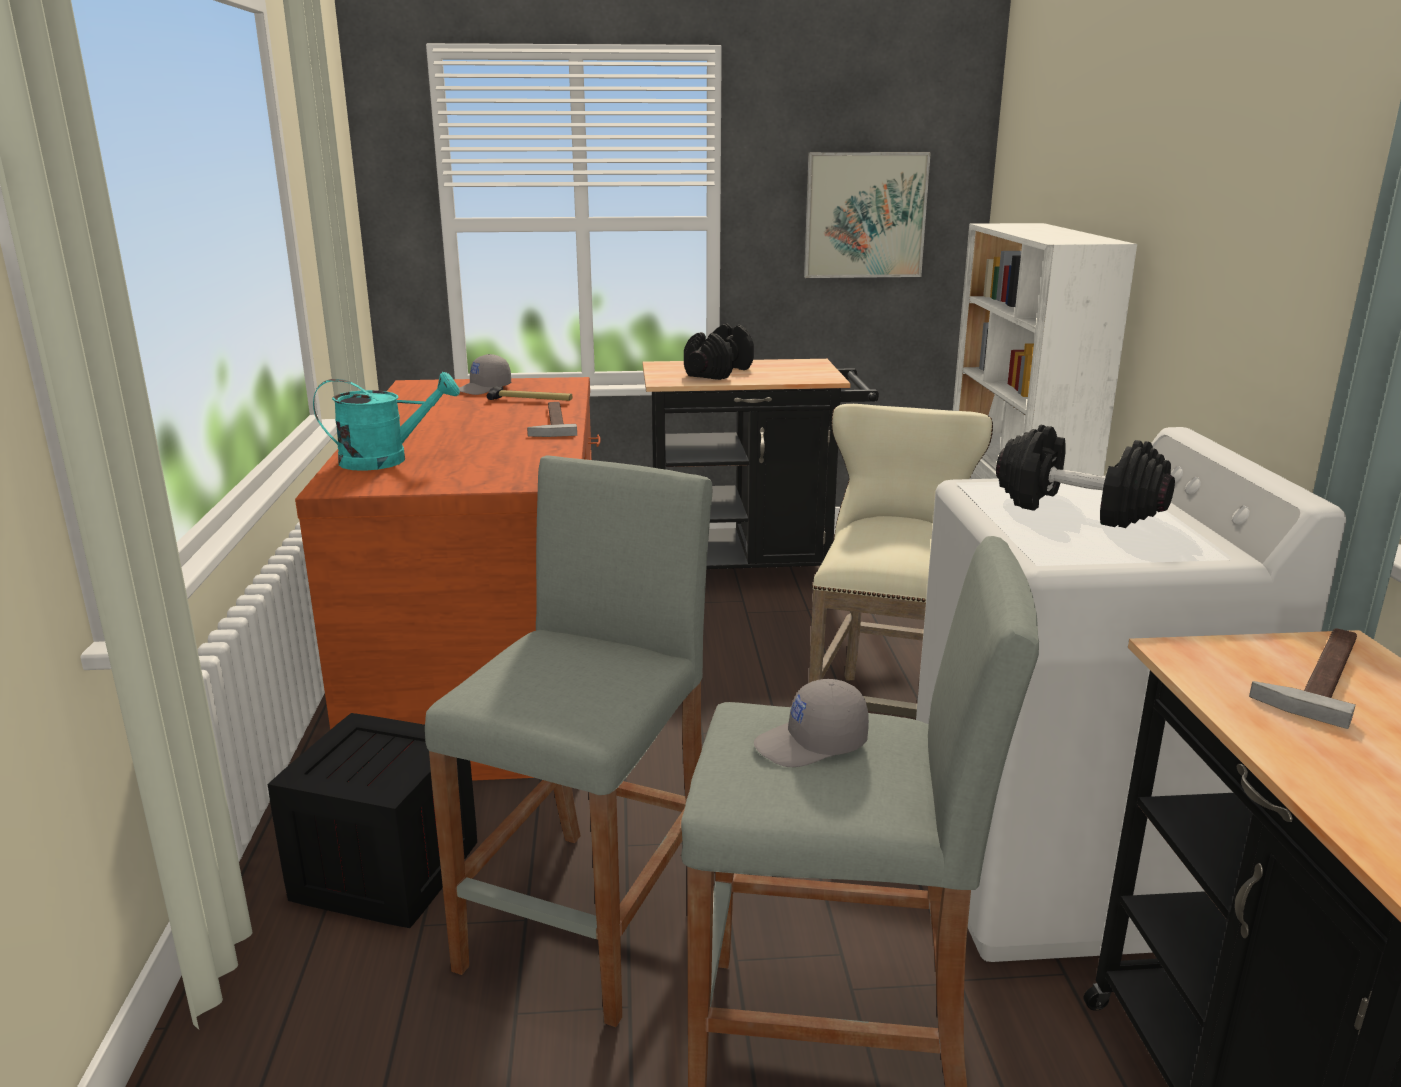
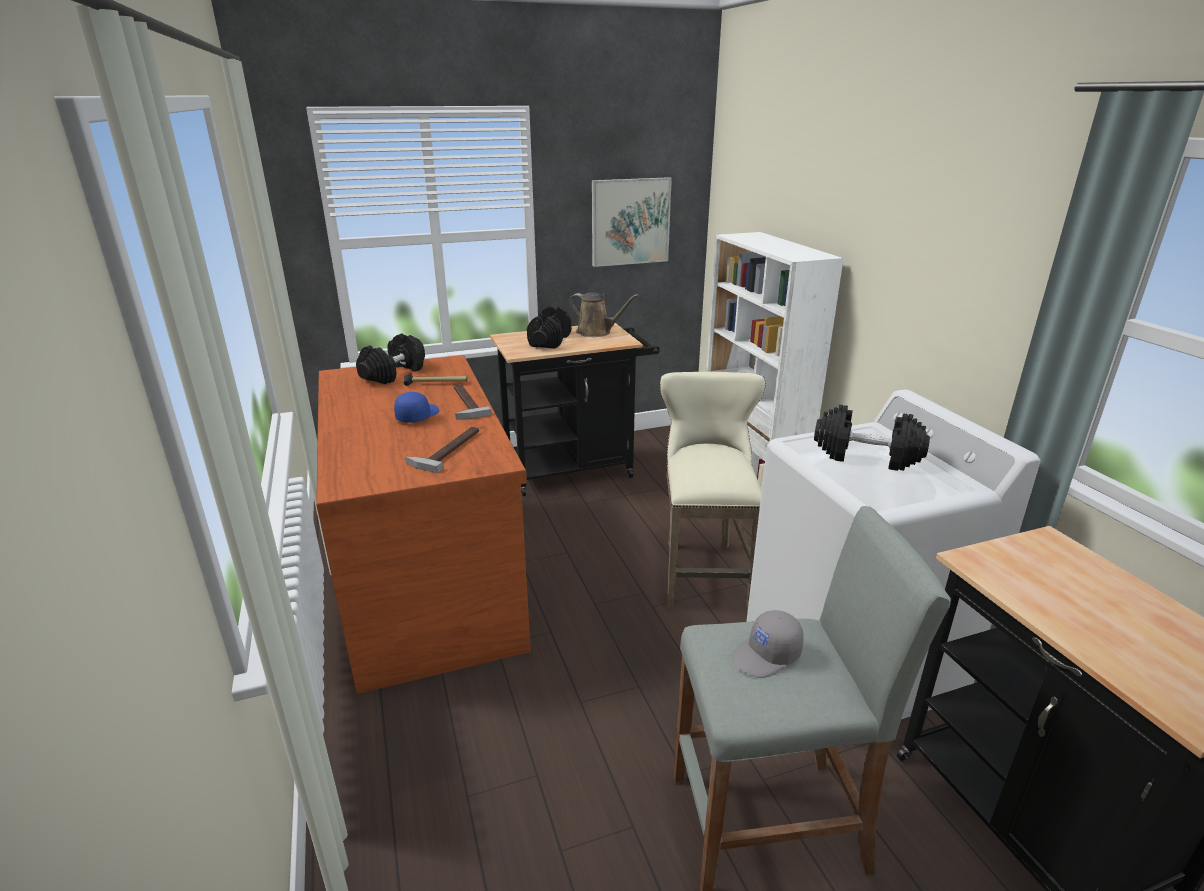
camera: 15 degrees left, 5 degrees up
crate [268,713,477,928] -> none
turquoise watering can [313,372,460,471] -> none
grey stool [425,456,712,1027] -> none
grey cap [459,354,511,395] -> black dumbbell [356,333,425,384]
hammer [1249,628,1357,729] -> hammer moved to [405,427,479,473]
none -> blue cap [394,392,439,423]
none -> brown watering can [569,292,639,337]

